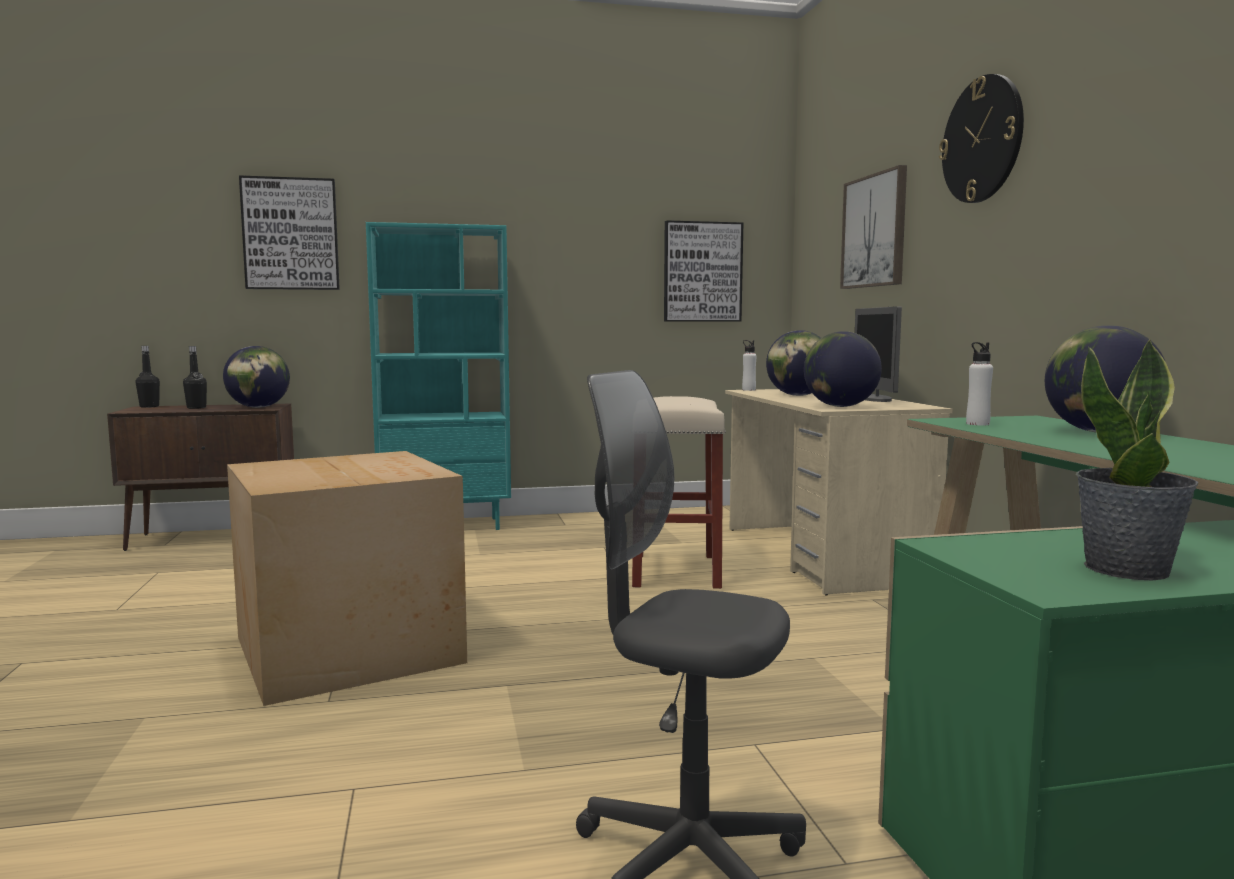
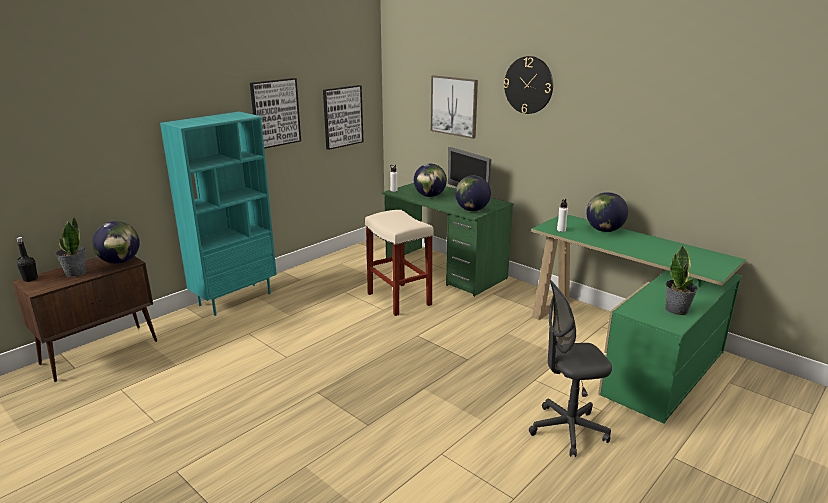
camera: 35 degrees left, 15 degrees up
black bottle [183,346,207,409] -> potted plant [55,216,87,277]
cardboard box [227,451,467,706] -> none
picture [239,175,340,290] -> picture moved to [250,78,301,149]
beige desk [725,389,953,596] -> green desk [382,183,514,296]

